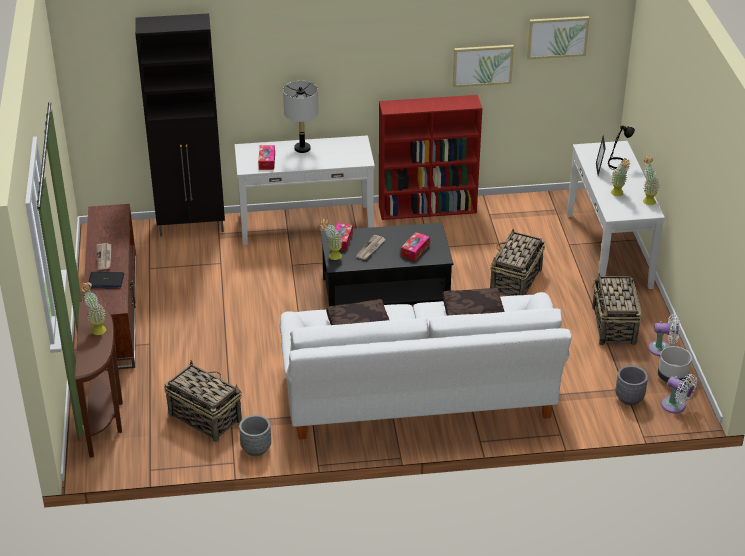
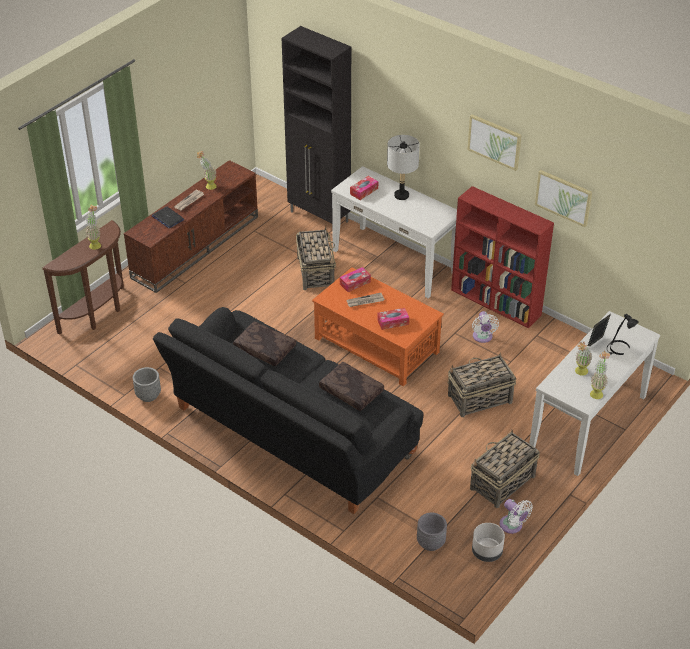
camera: 45 degrees right, 5 degrees up
basket [164,360,242,442] -> basket moved to [296,226,336,290]
white sofa [280,292,572,440] -> black sofa [153,307,423,514]
potted plant [319,219,343,260] -> potted plant moved to [197,151,217,190]
black coffee table [320,222,453,306] -> orange coffee table [312,267,444,387]
picture [527,16,590,59] -> picture moved to [467,114,521,171]
white fan [661,374,697,413] -> white fan moved to [472,311,499,343]

